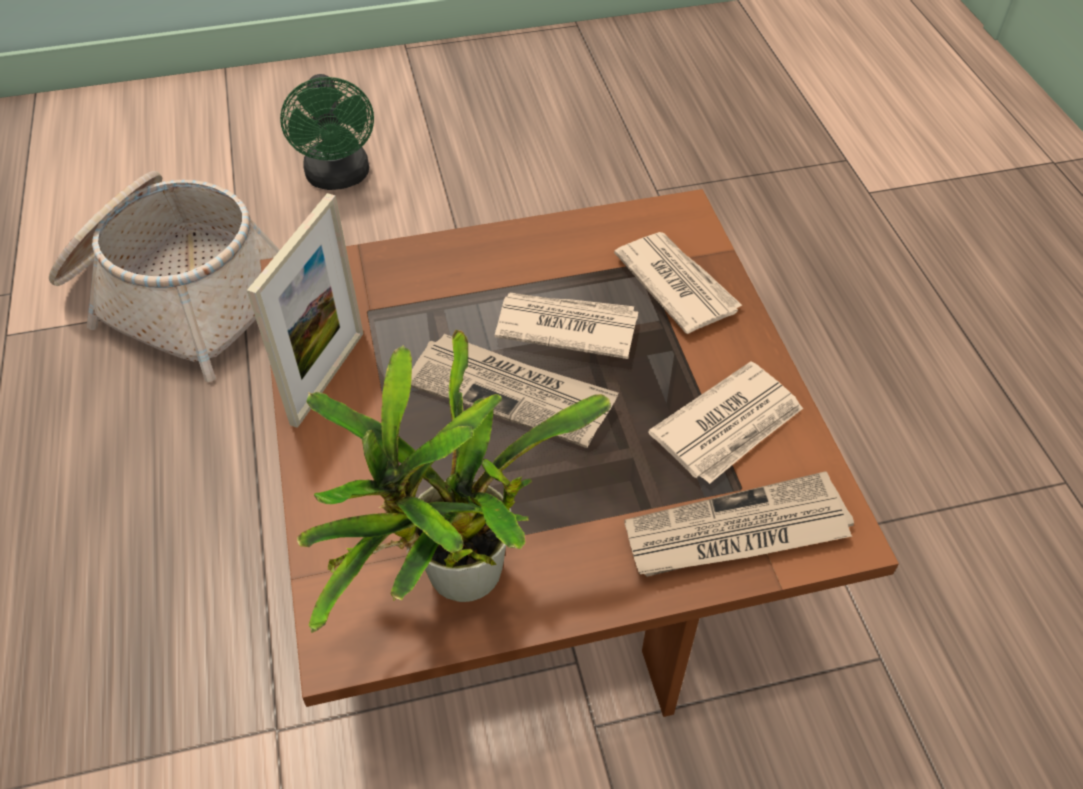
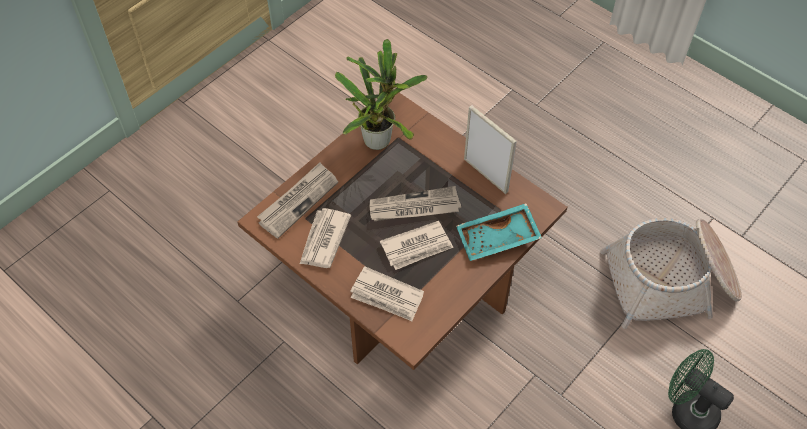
camera: 145 degrees right, 5 degrees up
picture frame [247,193,363,428] -> picture frame turned 150 degrees clockwise [464,105,517,194]
none -> turquoise tray [456,203,542,261]

